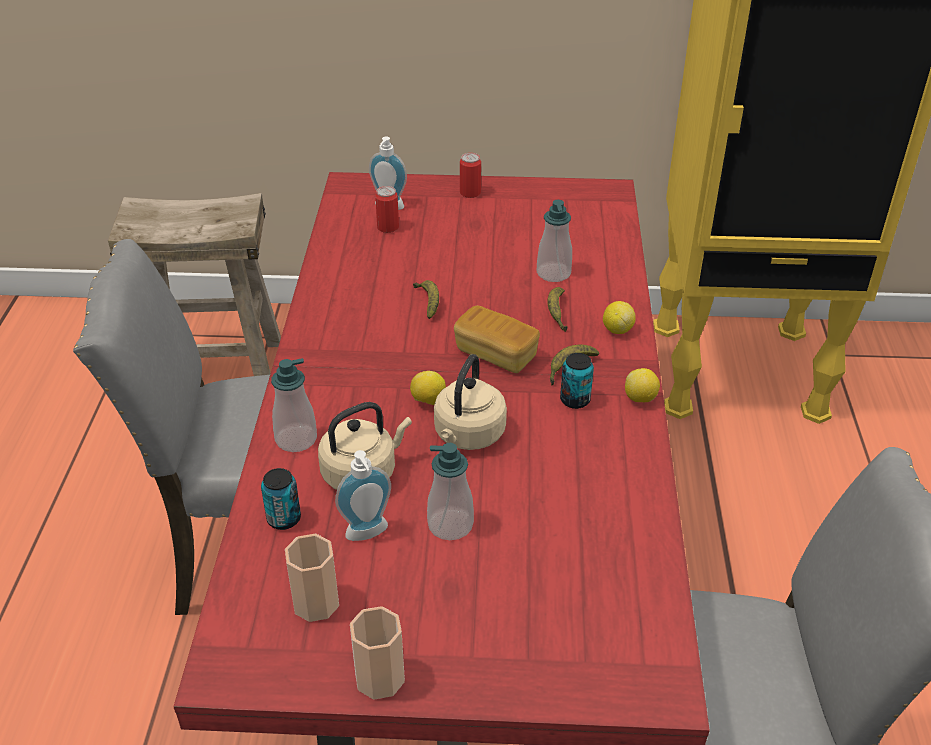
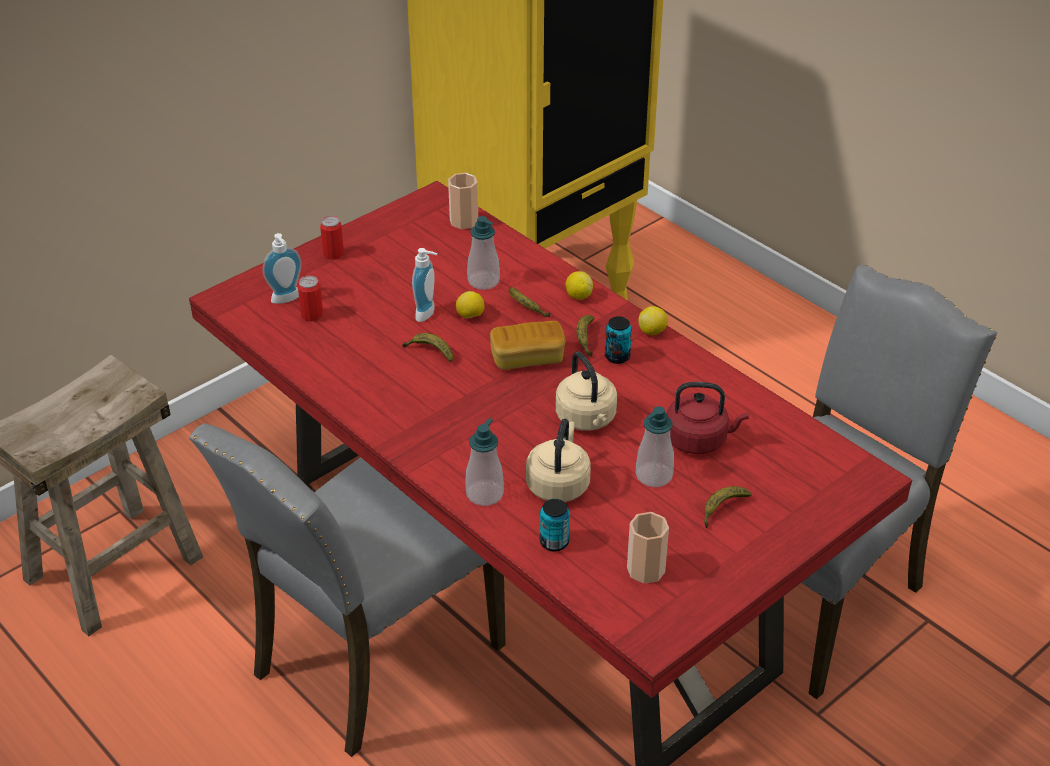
camera: 45 degrees left, 0 degrees up
soap dispenser [335,450,391,541] -> soap dispenser moved to [412,248,437,322]
cup [350,606,405,700] -> cup moved to [448,173,478,229]
lemon [410,371,446,405] -> lemon moved to [456,291,484,319]
none -> red kettle [667,382,749,454]
none -> banana [704,486,752,528]

